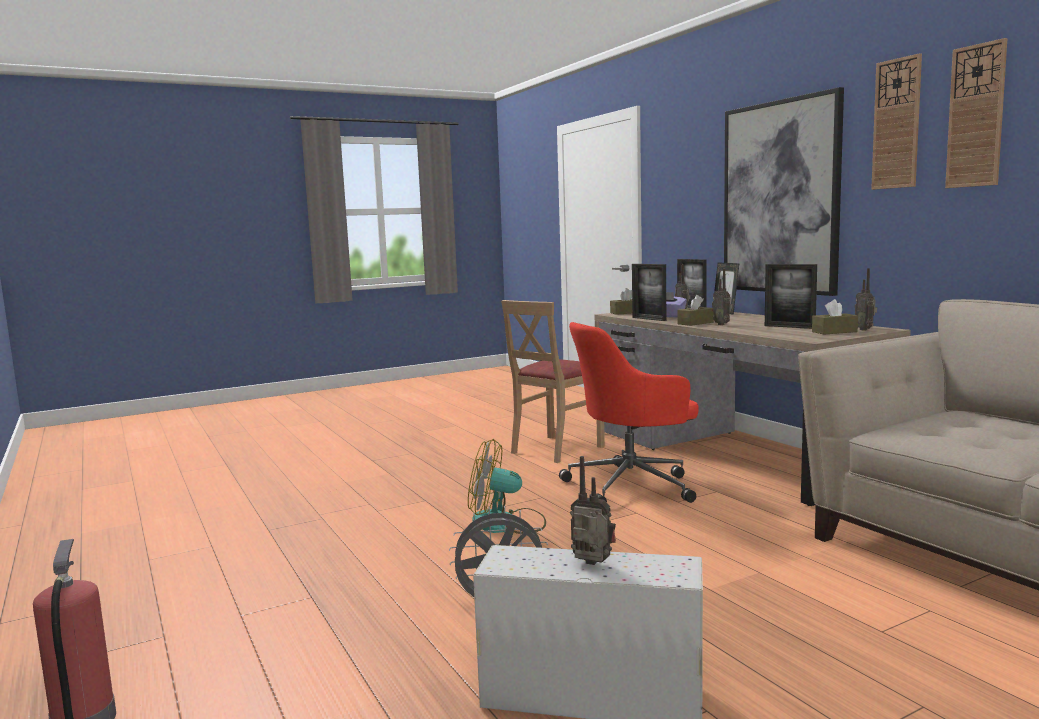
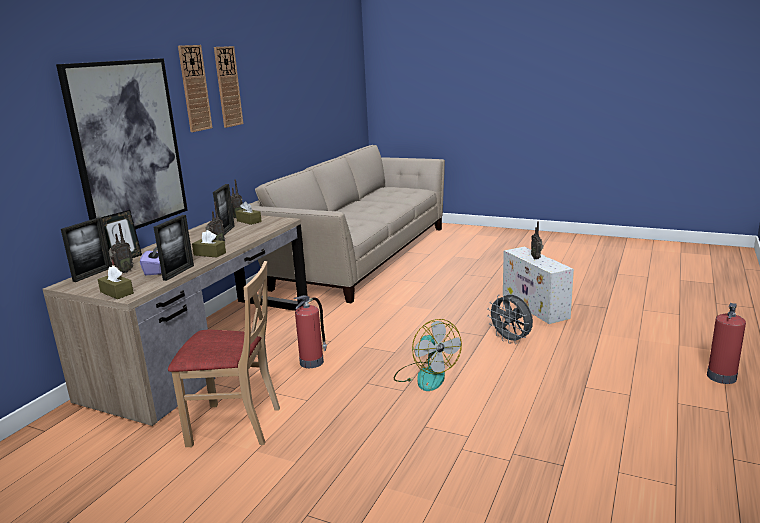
camera: 125 degrees left, 10 degrees up
red office chair [559,322,699,503] -> fire extinguisher [294,295,327,368]

